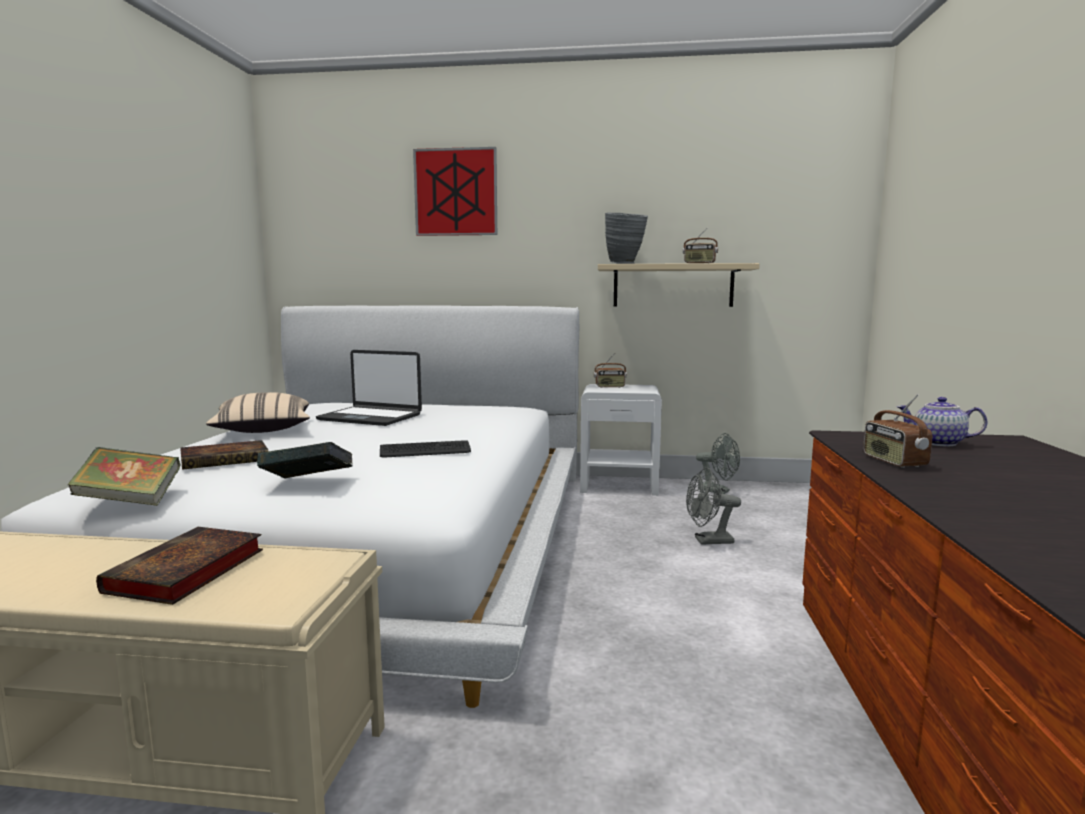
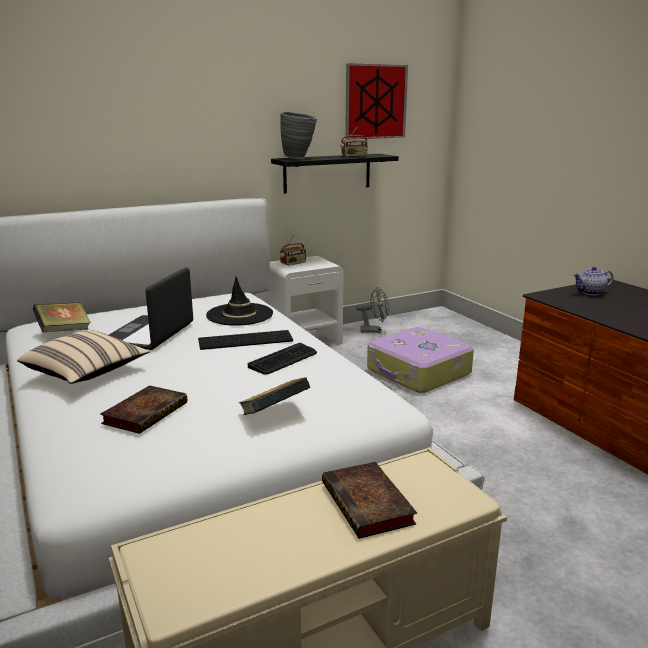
camera: 35 degrees left, 10 degrees up
book [68,447,180,506] -> book moved to [33,302,91,332]
laptop [316,350,422,426] -> laptop turned 120 degrees clockwise [109,267,193,350]
picture [413,147,497,236] -> picture moved to [345,63,408,139]
beige shelf [598,263,760,307] -> black shelf [271,154,399,194]
grey fan [686,468,741,545] -> suitcase [367,327,474,393]
radio [863,394,932,468] -> none
none -> keyboard [198,330,293,350]
none -> black hat [206,277,273,326]

